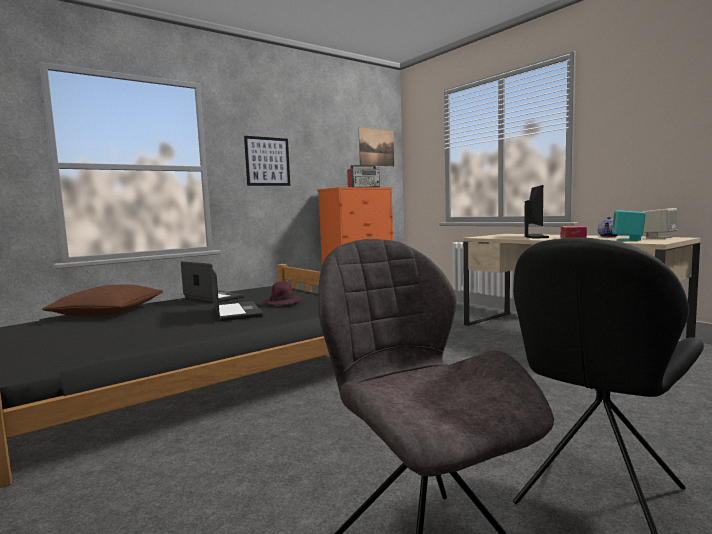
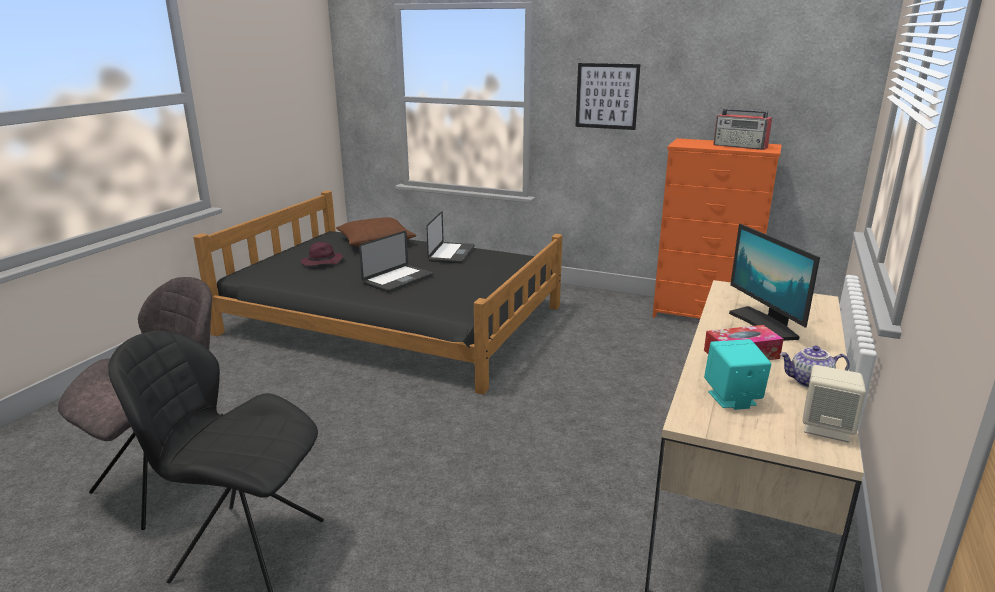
camera: 60 degrees right, 15 degrees up
purple hat [263,282,303,305] -> purple hat moved to [301,242,343,266]
picture [358,127,394,166] -> none
monitor [524,185,549,239] -> monitor turned 90 degrees clockwise [729,224,820,341]

